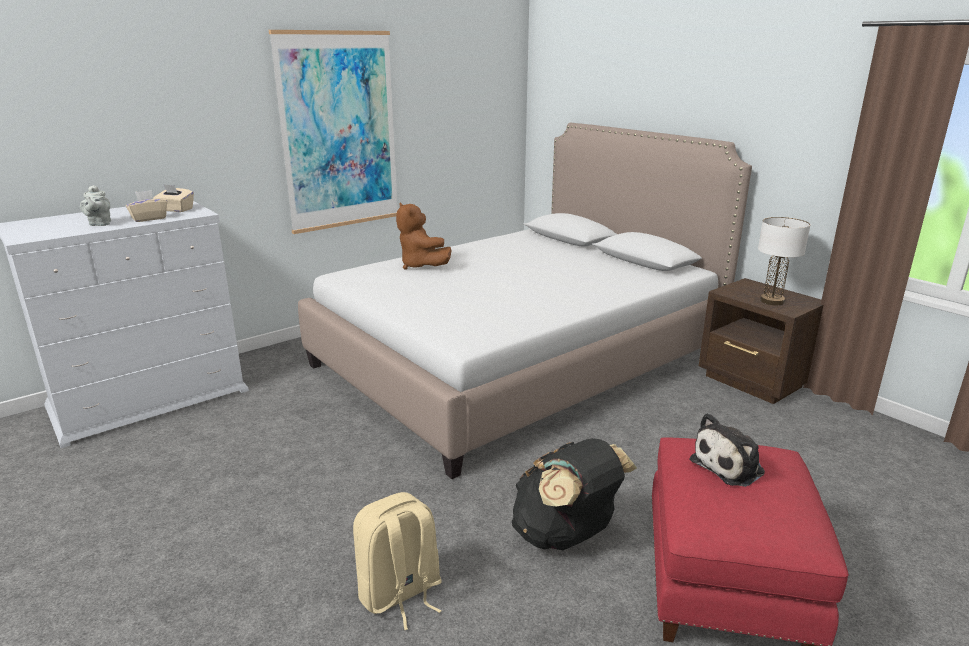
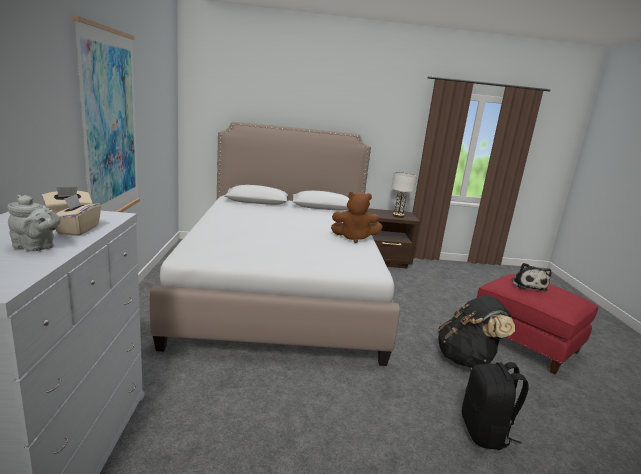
camera: 55 degrees left, 5 degrees down
beige backpack [353,492,442,630] -> black backpack [461,362,529,450]
brown plush toy [396,203,452,270] -> brown plush toy moved to [331,192,383,243]

